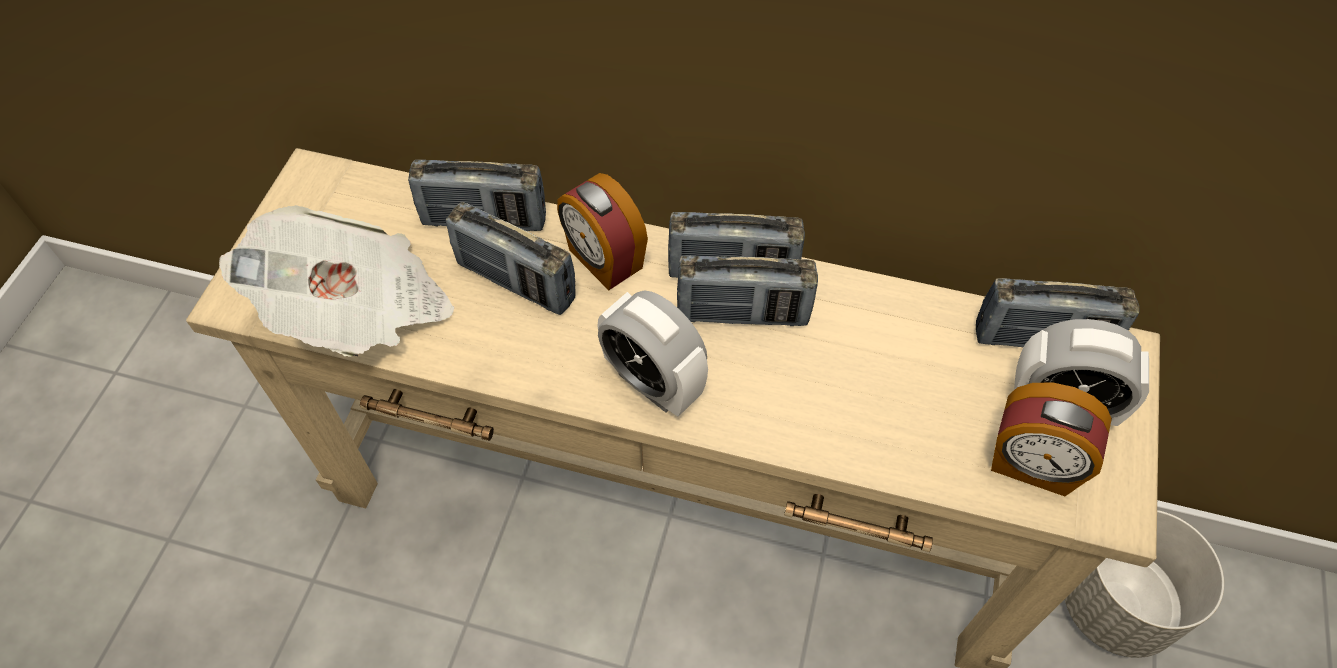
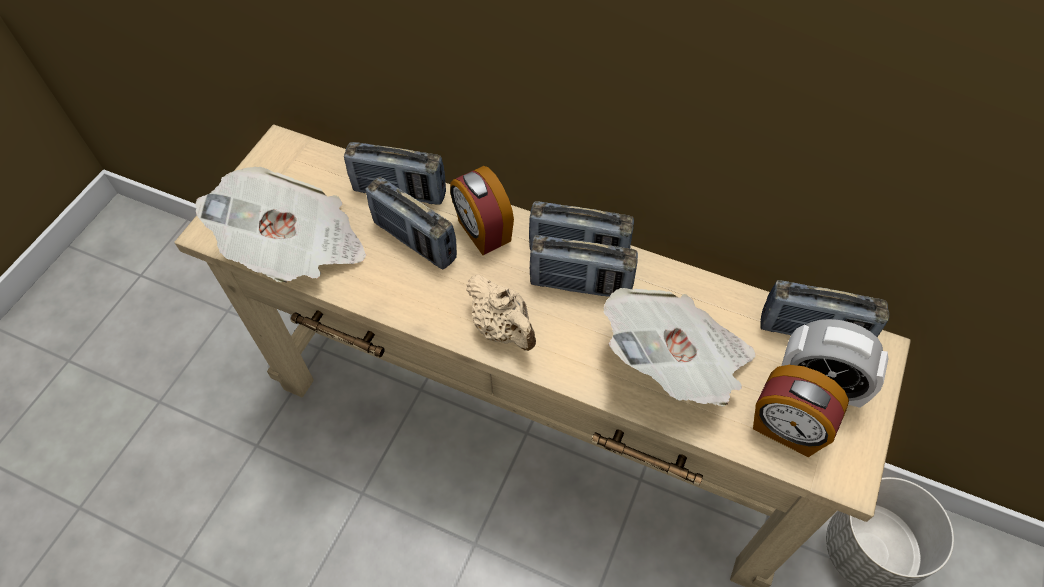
camera: 10 degrees right, 0 degrees up
alarm clock [598,290,708,417] -> beige teapot [466,274,536,351]
none -> newspaper [603,288,756,407]

